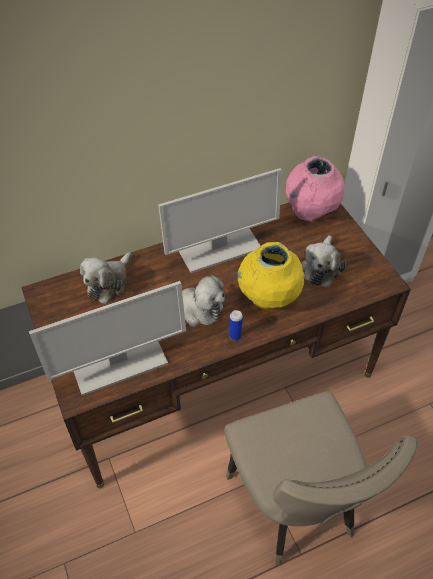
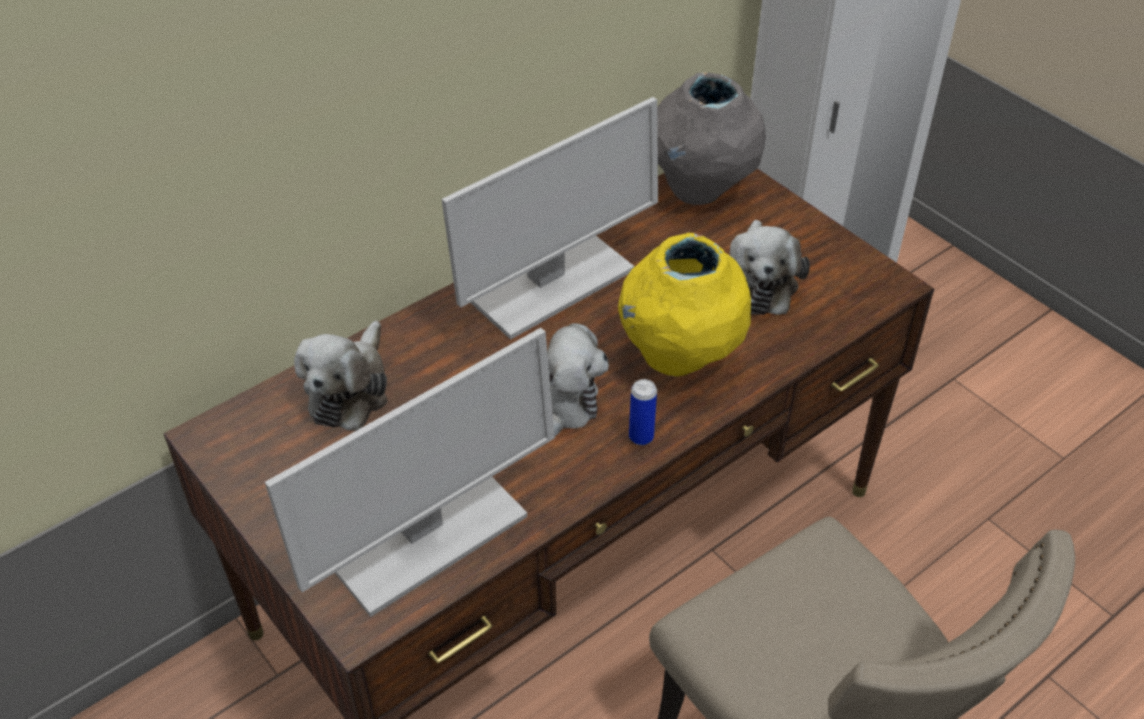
camera: 15 degrees left, 5 degrees down
pink vase [286,156,344,221] -> grey vase [657,73,766,205]

